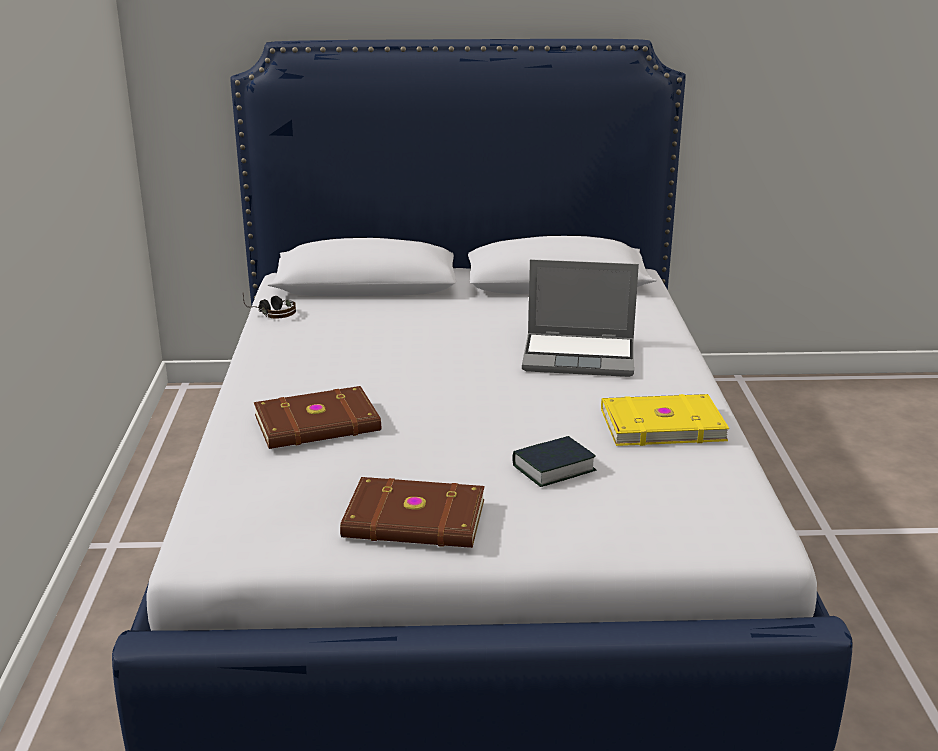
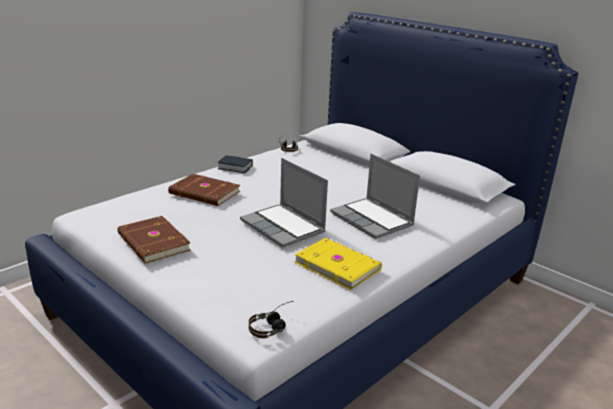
camera: 45 degrees right, 0 degrees up
book [512,436,597,487] -> book moved to [218,155,253,173]
none -> laptop [240,158,328,248]
none -> headphones [249,301,294,338]

